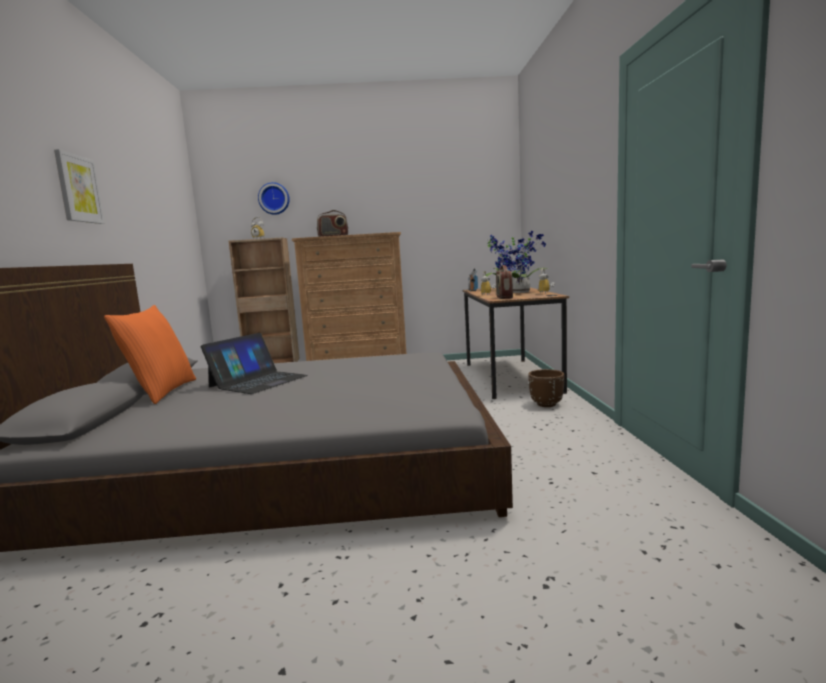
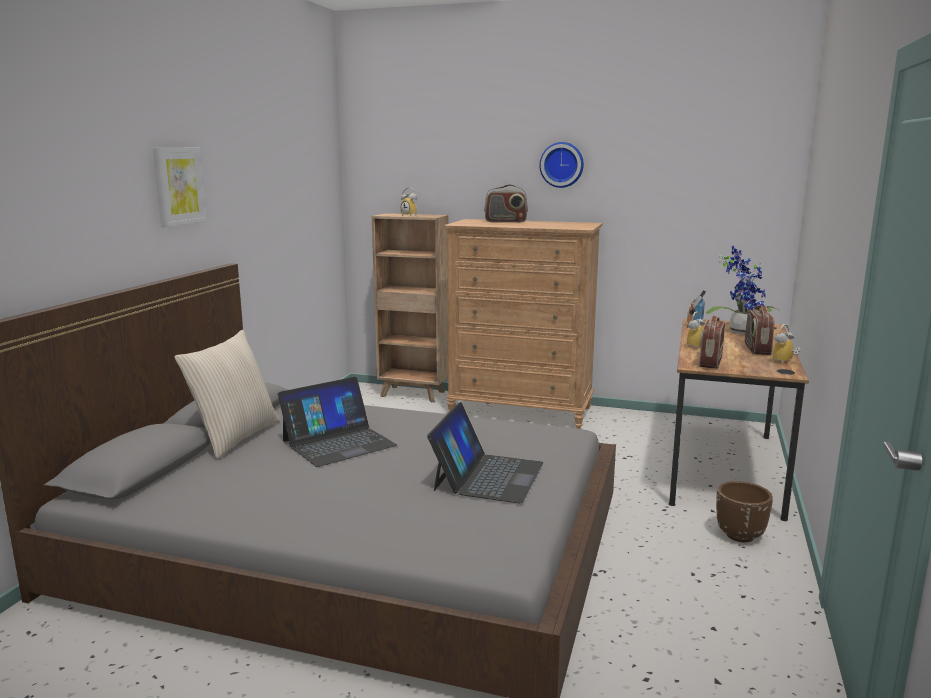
camera: 20 degrees right, 5 degrees up
orange pillow [104,305,196,404] -> beige pillow [175,330,280,459]
wall clock [258,182,290,215] -> wall clock moved to [540,142,584,188]
potted plant [507,231,548,293] -> radio [745,305,774,355]
none -> laptop [427,402,543,503]

